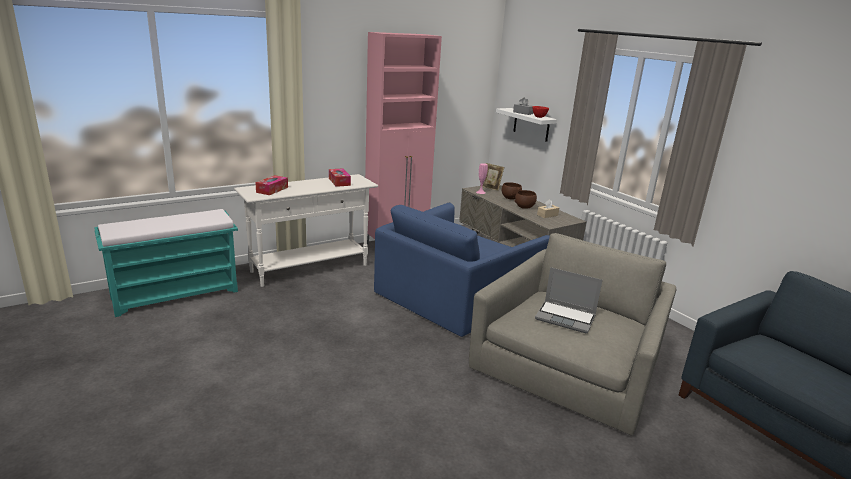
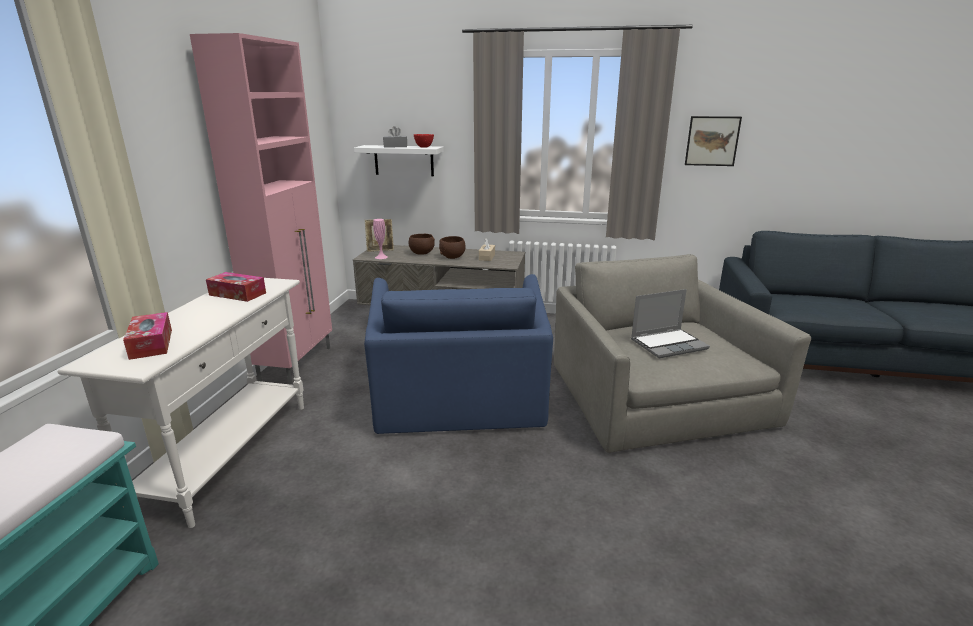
camera: 45 degrees left, 0 degrees up
none -> picture [685,116,742,166]

